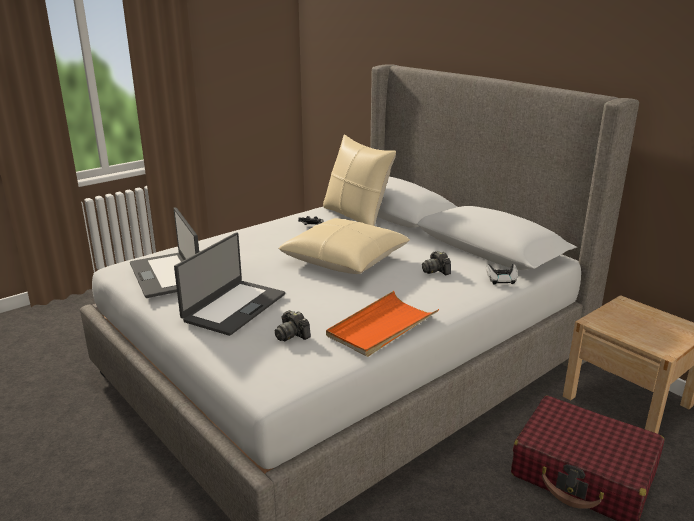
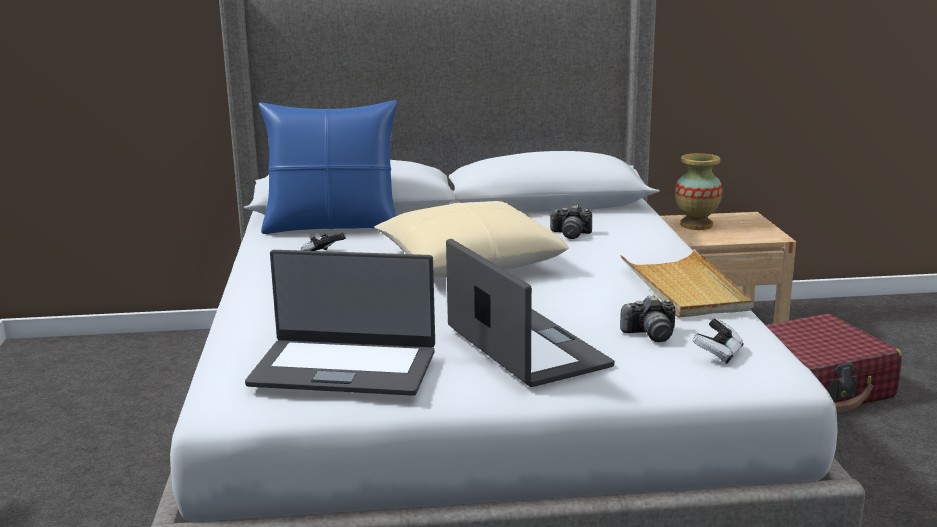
camera: 55 degrees left, 5 degrees down
beige pillow [323,135,396,226] -> blue pillow [259,100,398,234]
orange tray [326,291,439,357] -> beige tray [620,249,752,318]
game controller [486,264,518,284] -> game controller moved to [693,318,744,364]
none -> vase [675,153,722,230]

